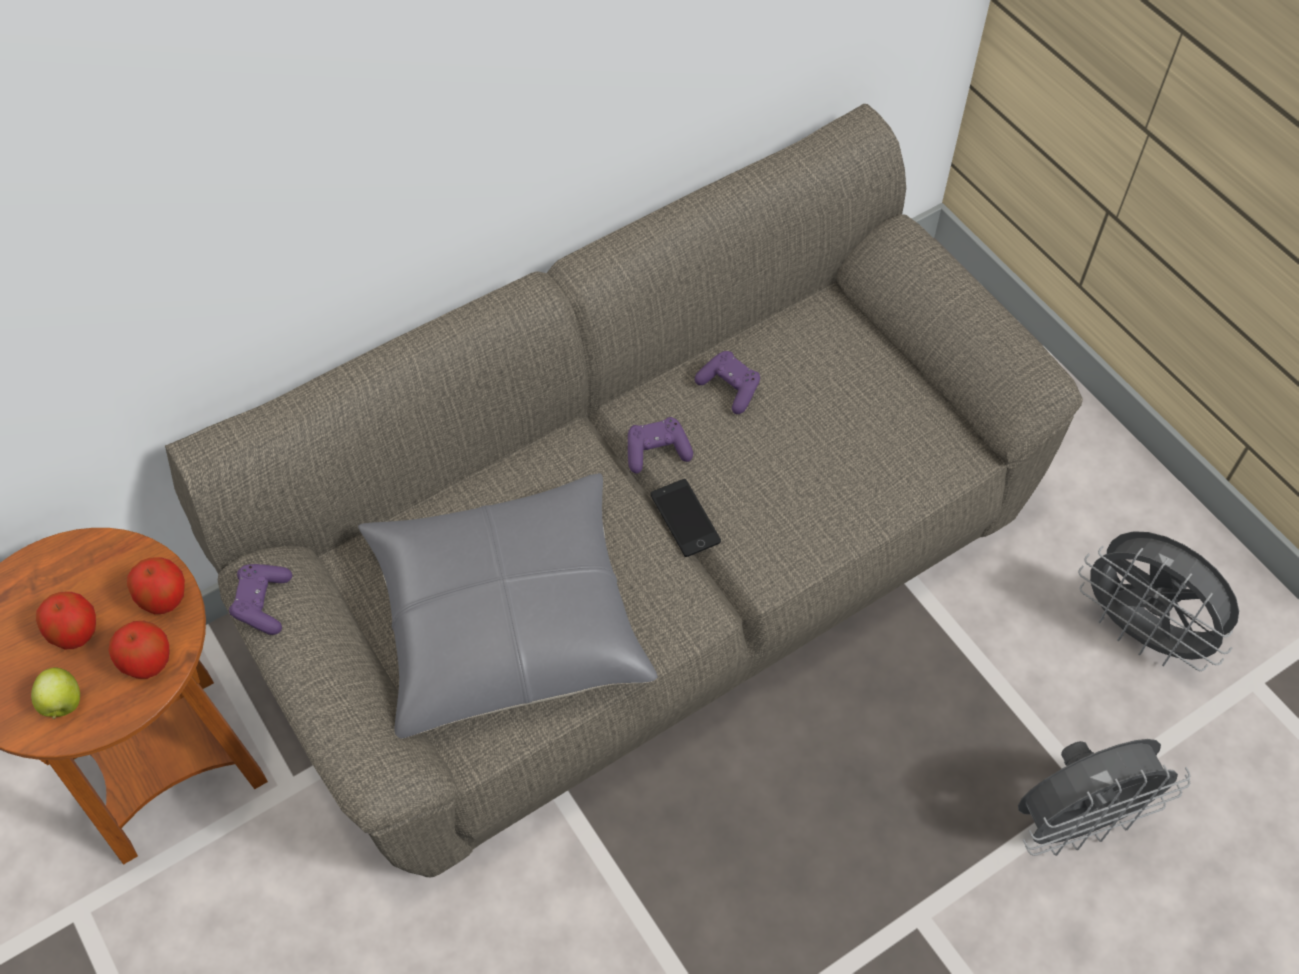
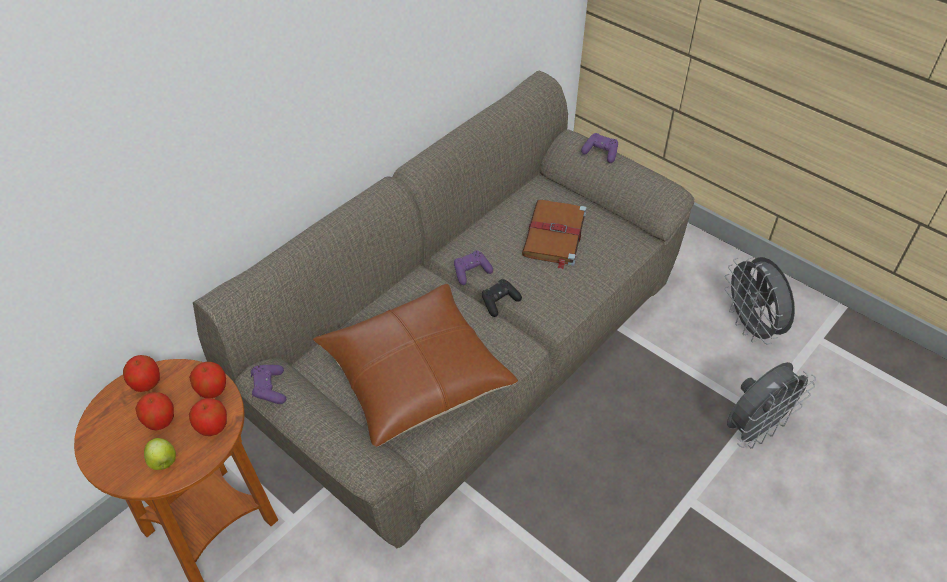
camera: 15 degrees left, 10 degrees down
grey pillow [358,473,658,739] -> brown pillow [313,284,518,447]
phone [650,479,721,557] -> black game controller [482,279,522,317]
purple game controller [695,351,760,414] -> purple game controller moved to [581,133,618,163]
grey fan [1078,531,1239,671] -> grey fan turned 45 degrees clockwise [724,257,795,344]
none -> apple [123,355,160,392]
none -> brown book [522,200,587,269]

